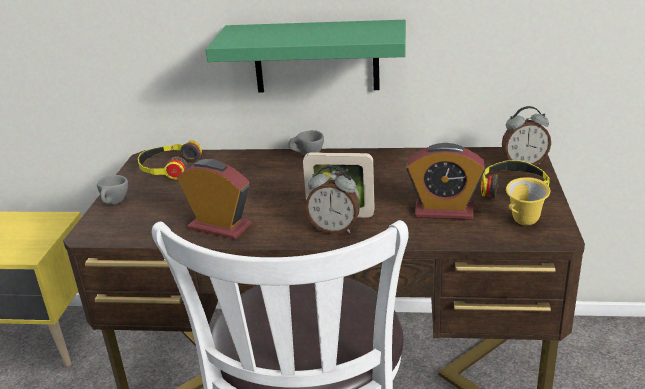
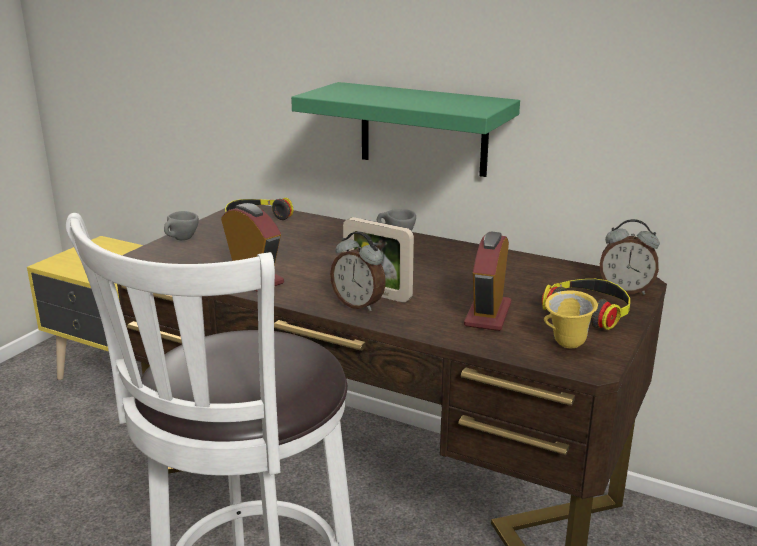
camera: 20 degrees right, 5 degrees down
alarm clock [406,143,485,220] -> alarm clock turned 75 degrees clockwise [464,232,511,331]

